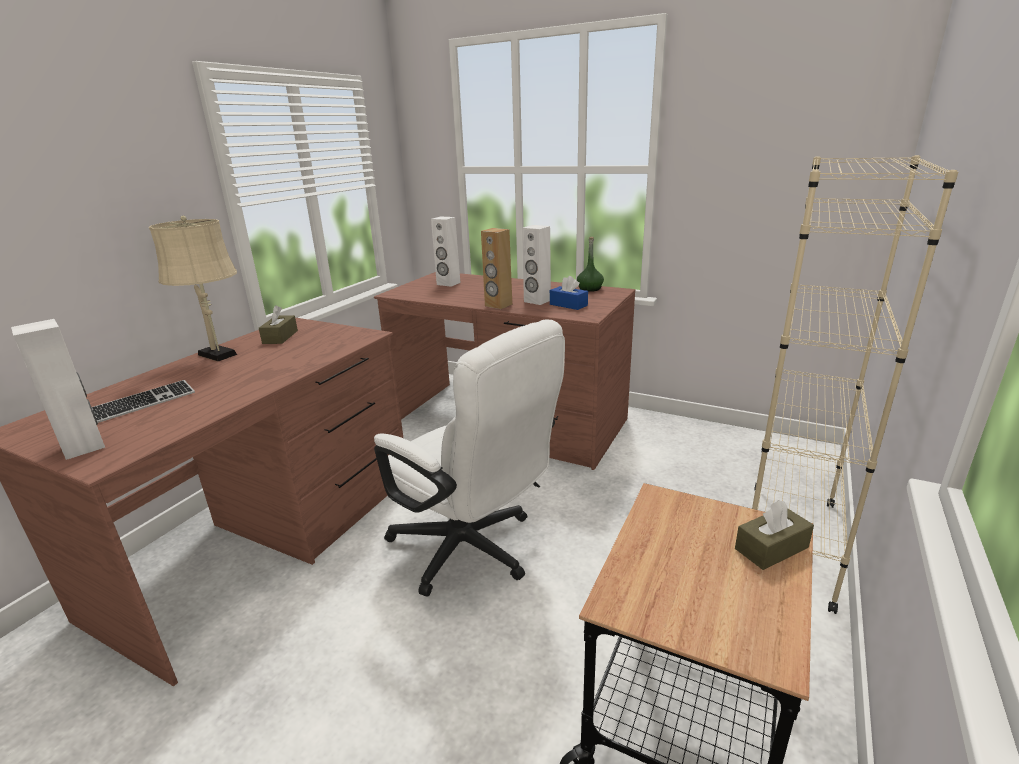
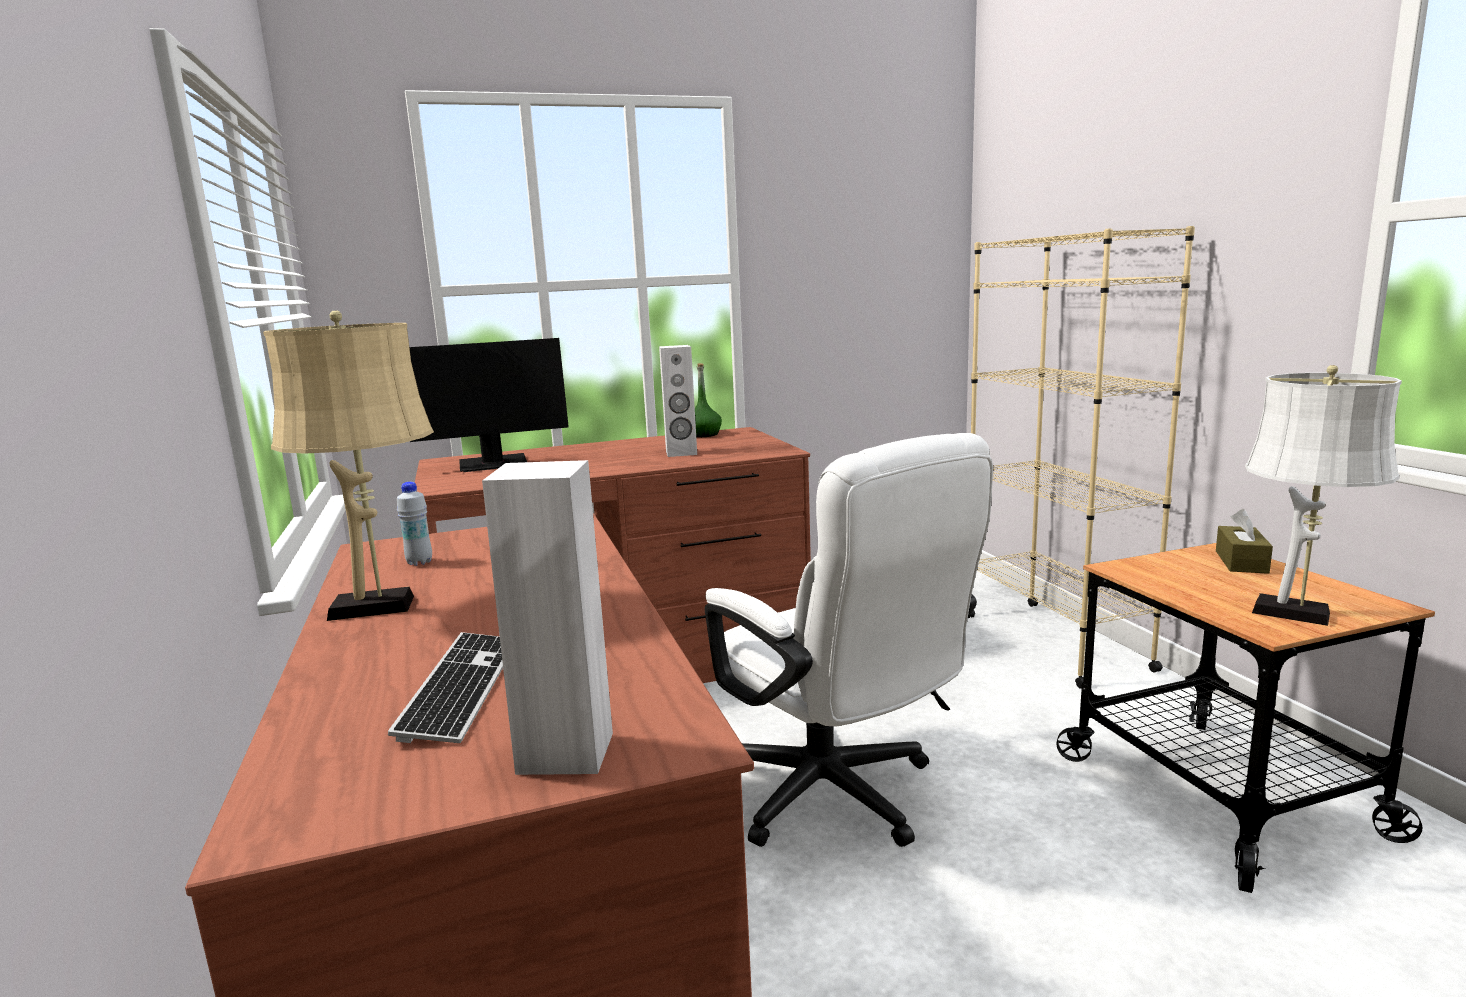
camera: 45 degrees left, 10 degrees down
brown tissue box [259,305,298,344] -> white bottle [397,482,432,566]
white office chair [374,320,565,597] -> white office chair turned 60 degrees clockwise [705,433,993,847]
white speaker [431,216,460,287] -> monitor [409,338,569,472]
brown speaker [481,228,512,309] -> none
blue tissue box [550,276,588,310] -> none
none -> white table lamp [1245,365,1402,626]

